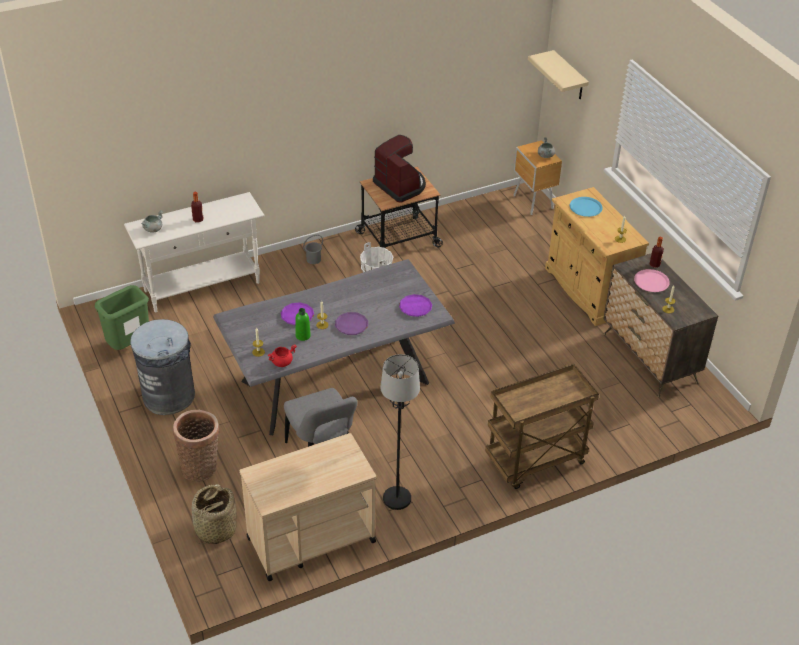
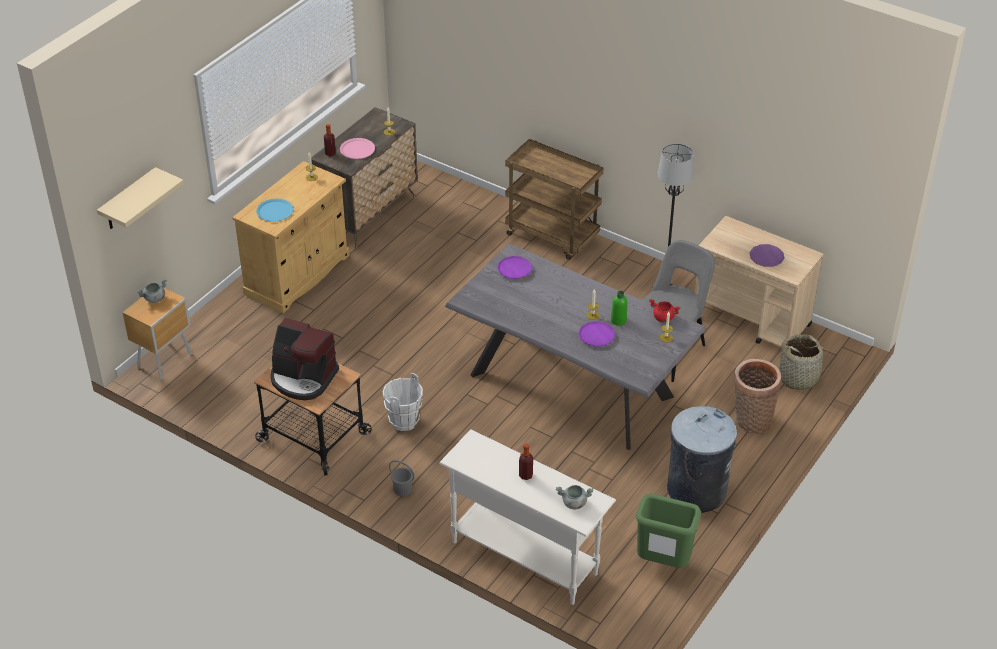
camera: 120 degrees left, 0 degrees up
purple plate [335,312,368,335] -> purple plate moved to [749,244,785,267]
coffee machine [373,135,426,203] -> coffee machine turned 90 degrees counterclockwise [270,318,339,400]

